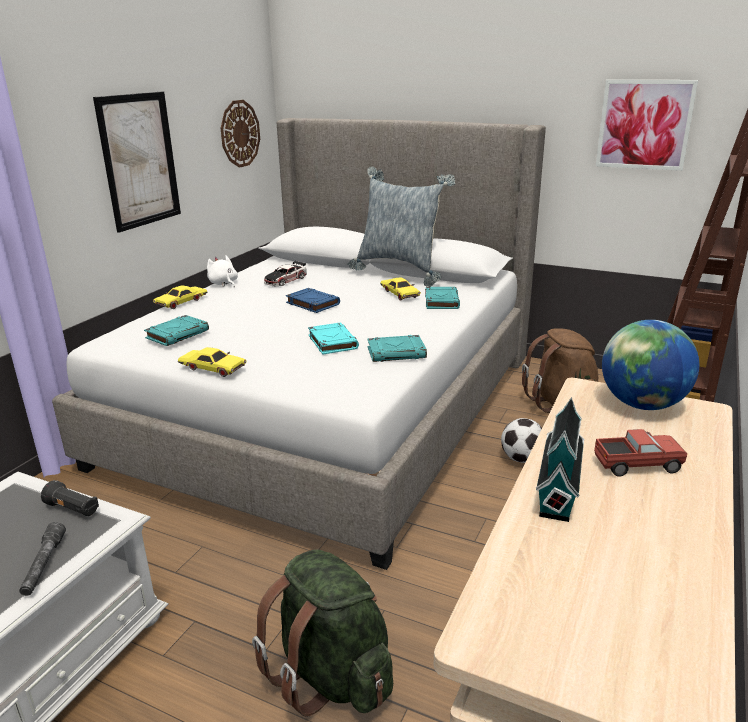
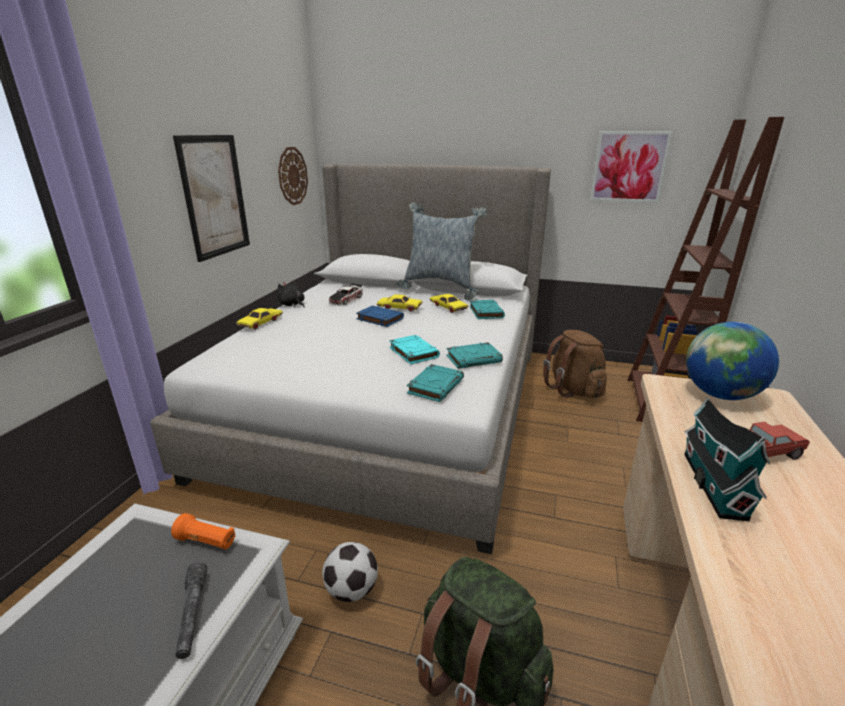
camera: 10 degrees left, 0 degrees up
black flashlight [41,480,99,516] -> orange flashlight [171,513,236,549]
turquoise book [144,315,209,346] -> turquoise book moved to [407,364,464,402]
yellow toy car [178,347,246,377] -> yellow toy car moved to [377,295,422,312]
white plush toy [207,256,238,287] -> black plush toy [277,280,305,308]
football [501,418,542,463] -> football moved to [322,542,378,602]

